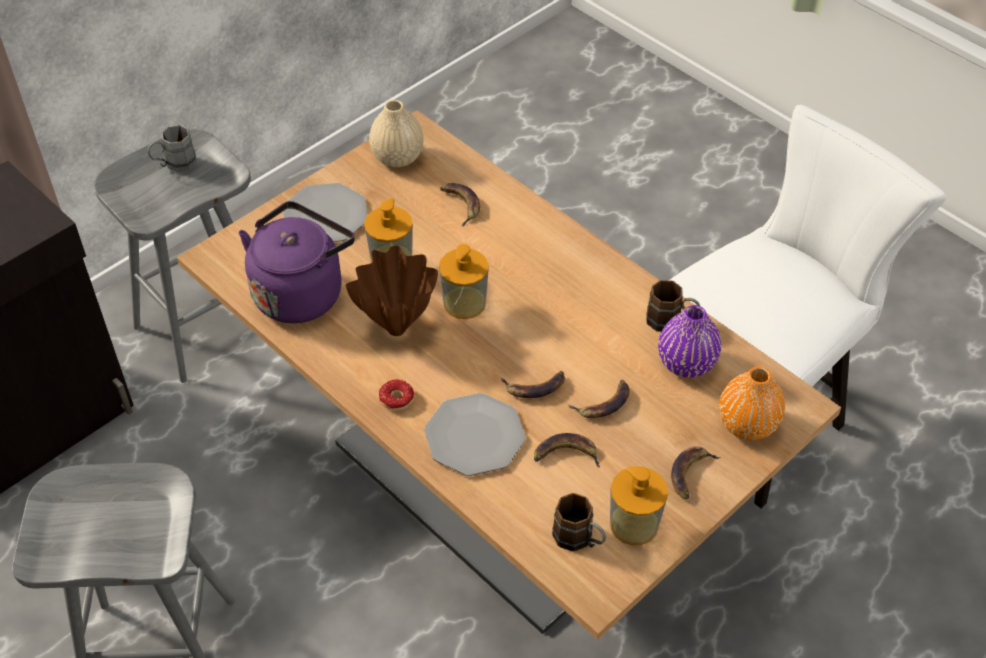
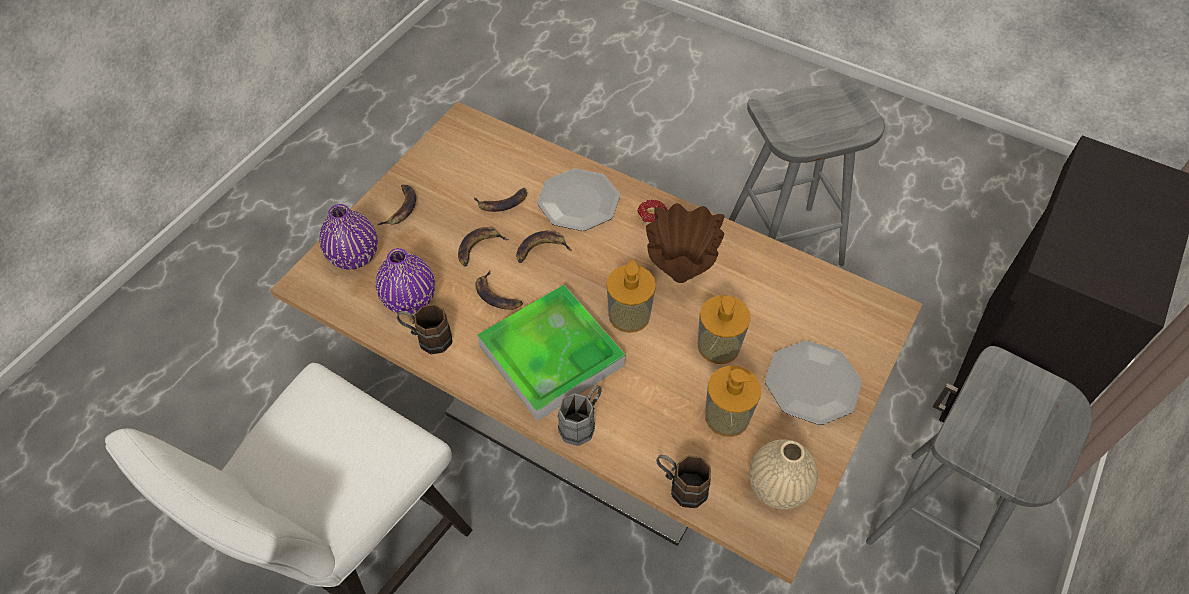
camera: 165 degrees right, 5 degrees up
grey mug [147,125,197,172] -> grey mug moved to [558,385,602,446]
purple kettle [239,201,355,323] -> none
banana [440,183,480,226] -> banana moved to [475,271,523,310]
brown mug [552,493,606,551] -> brown mug moved to [656,455,711,508]
soap dispenser [610,466,668,546] -> soap dispenser moved to [705,365,761,437]
orange vase [719,366,785,440] -> purple vase [320,204,378,270]
none -> tray [477,285,625,421]

